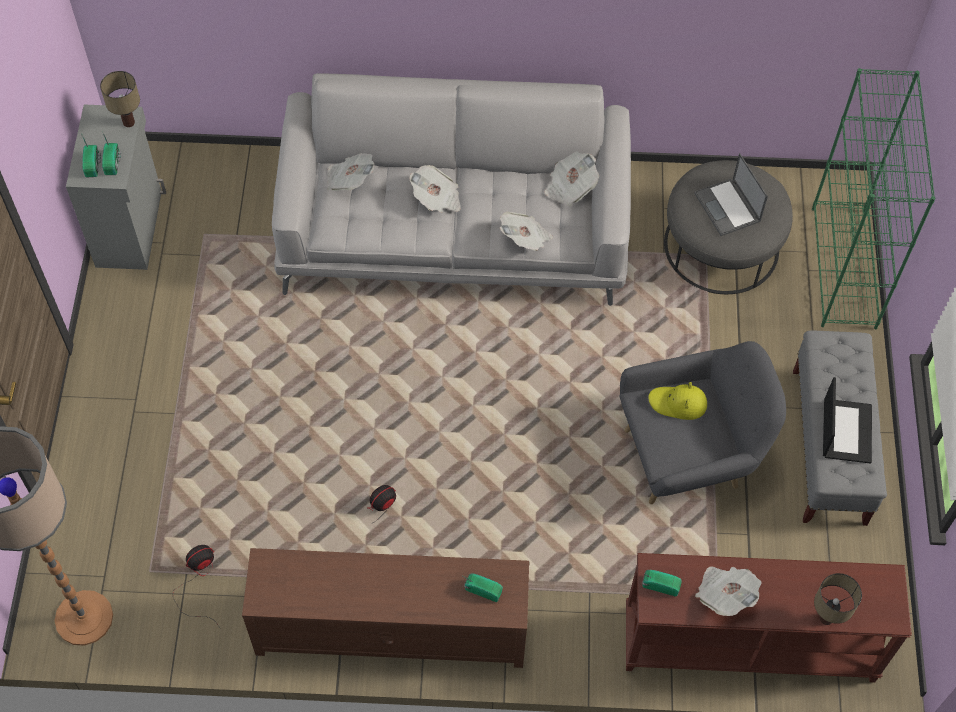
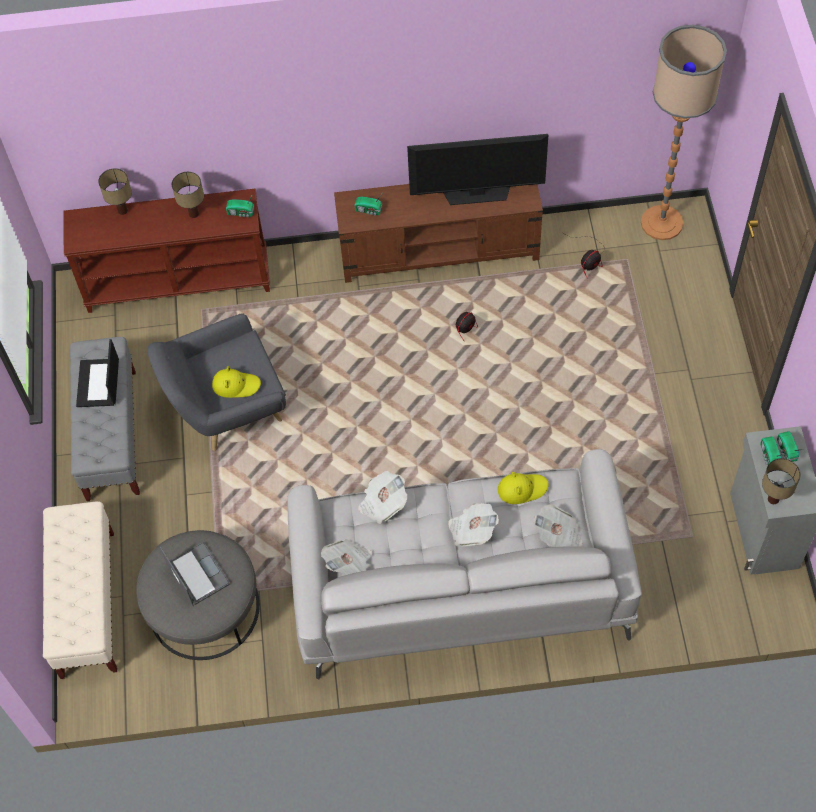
camera: 175 degrees right, 0 degrees up
newspaper [695,566,762,616] -> table lamp [172,172,204,218]
green bookcase [812,68,936,330] -> beige bench [43,501,117,679]
none -> television [407,134,548,205]
none -> yellow hat [498,471,549,504]

